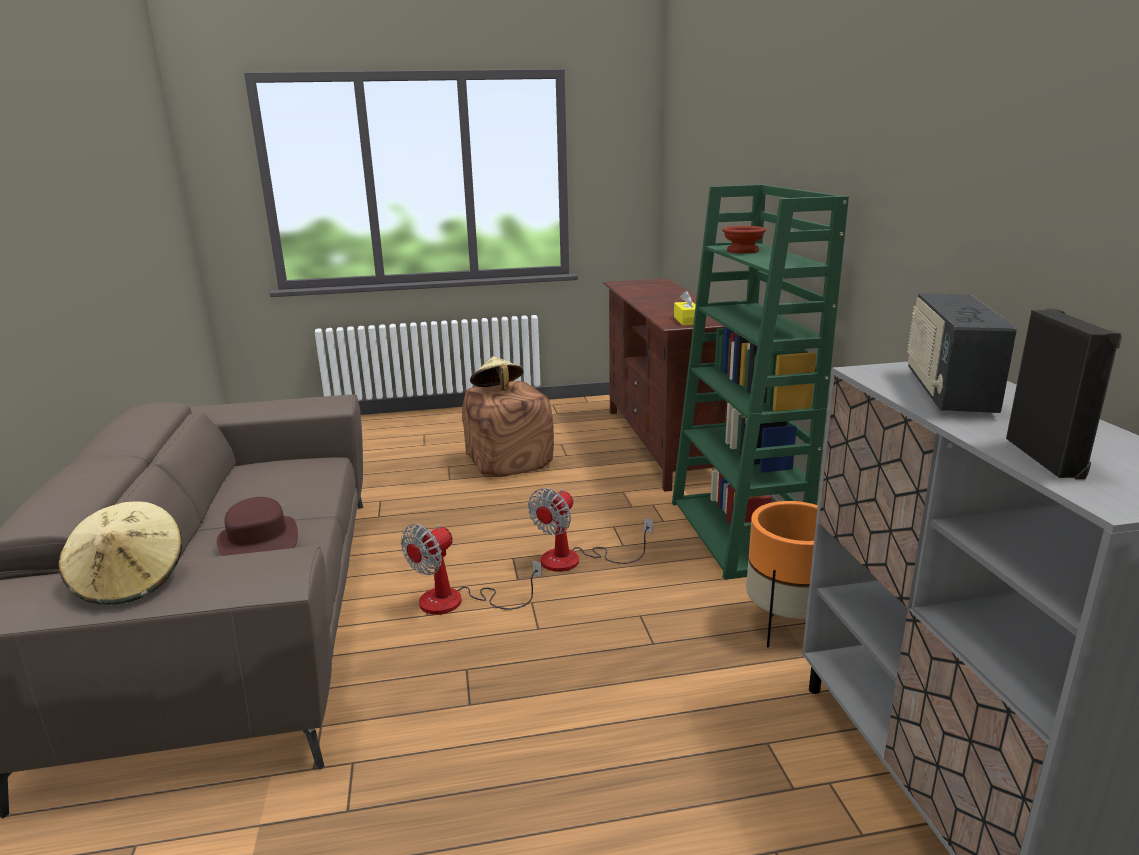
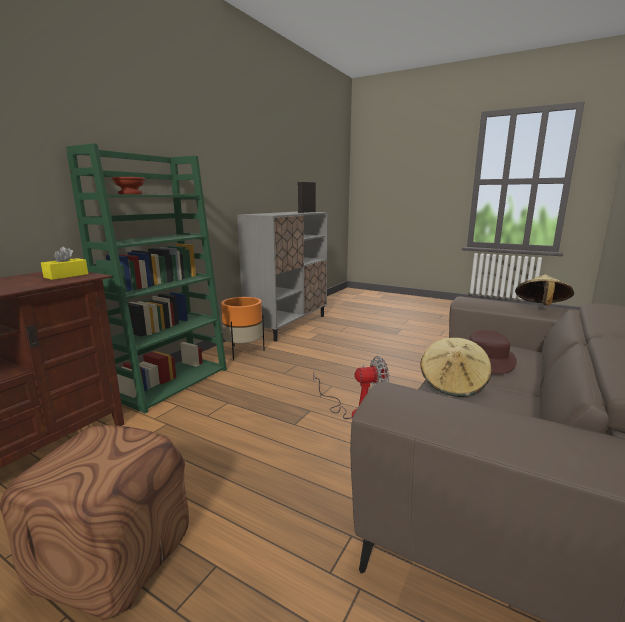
camera: 140 degrees left, 5 degrees down
beige hat [470,356,524,391] -> beige hat moved to [420,338,492,397]
fan [528,488,653,572] -> none
radio [907,293,1017,413] -> none

